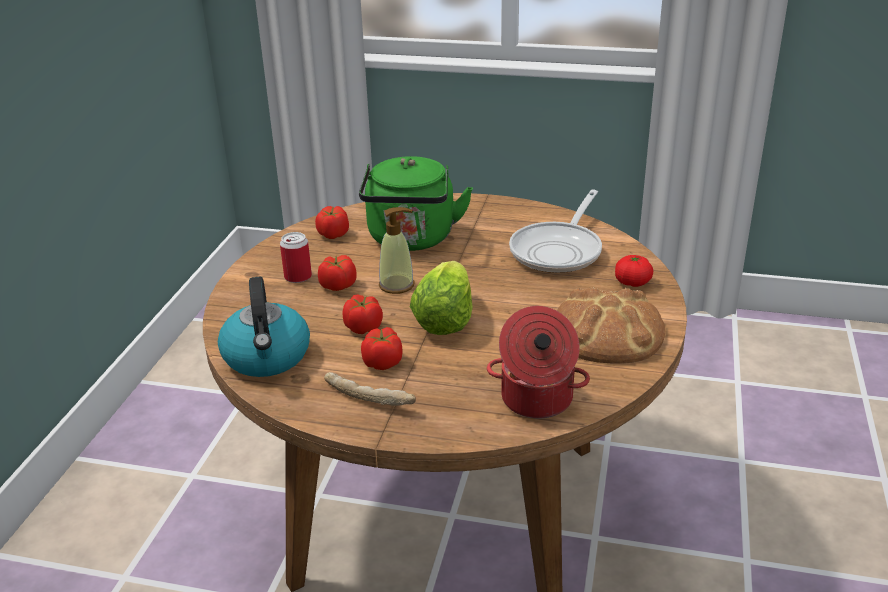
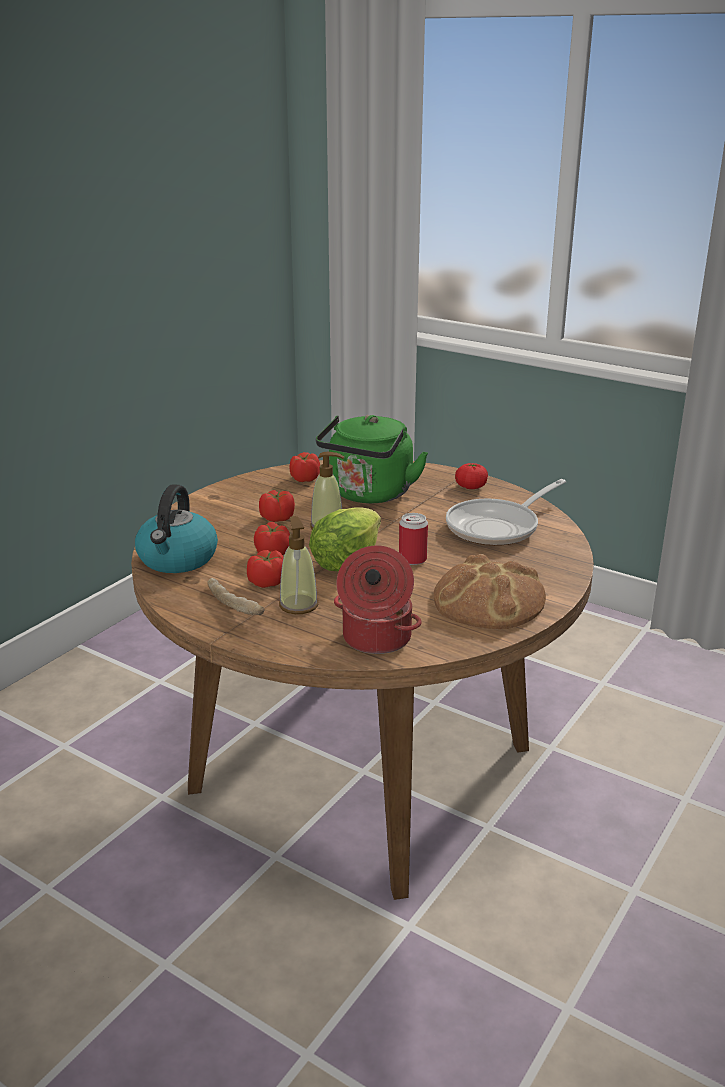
camera: 20 degrees right, 5 degrees down
can [280,232,312,283] -> can moved to [399,513,428,565]
tomato [615,255,653,287] -> tomato moved to [455,463,488,489]
none -> soap dispenser [279,516,318,614]

